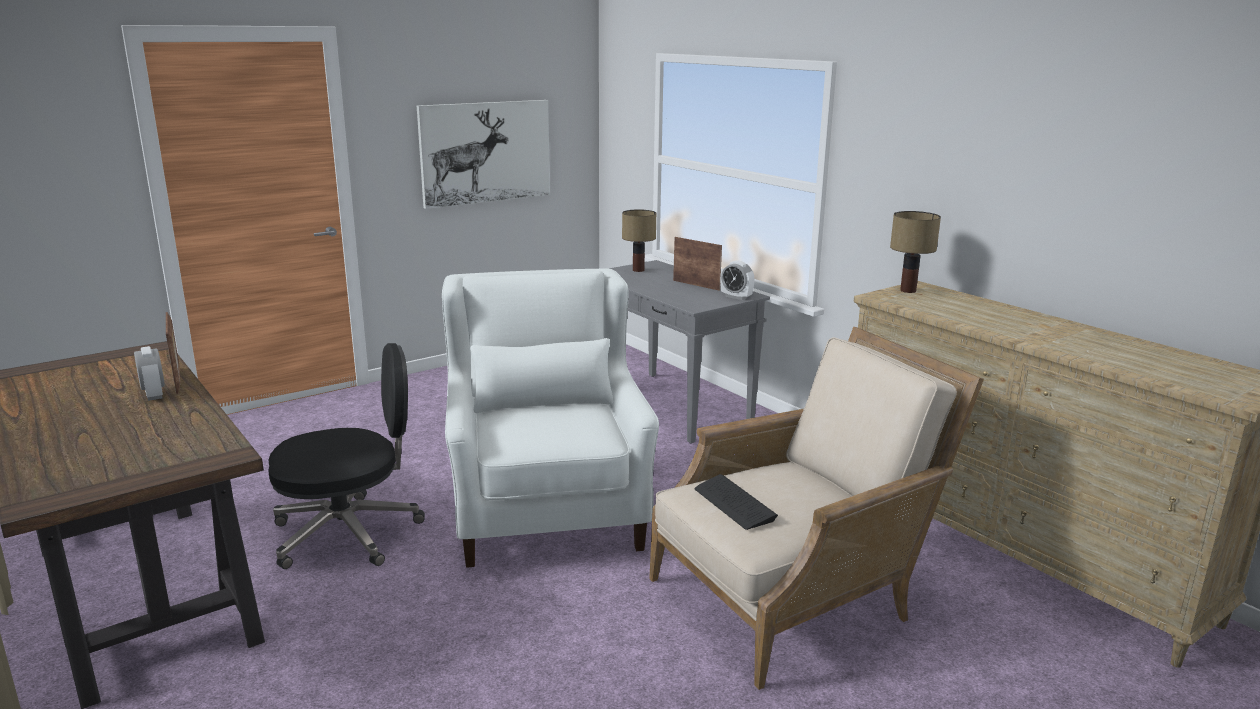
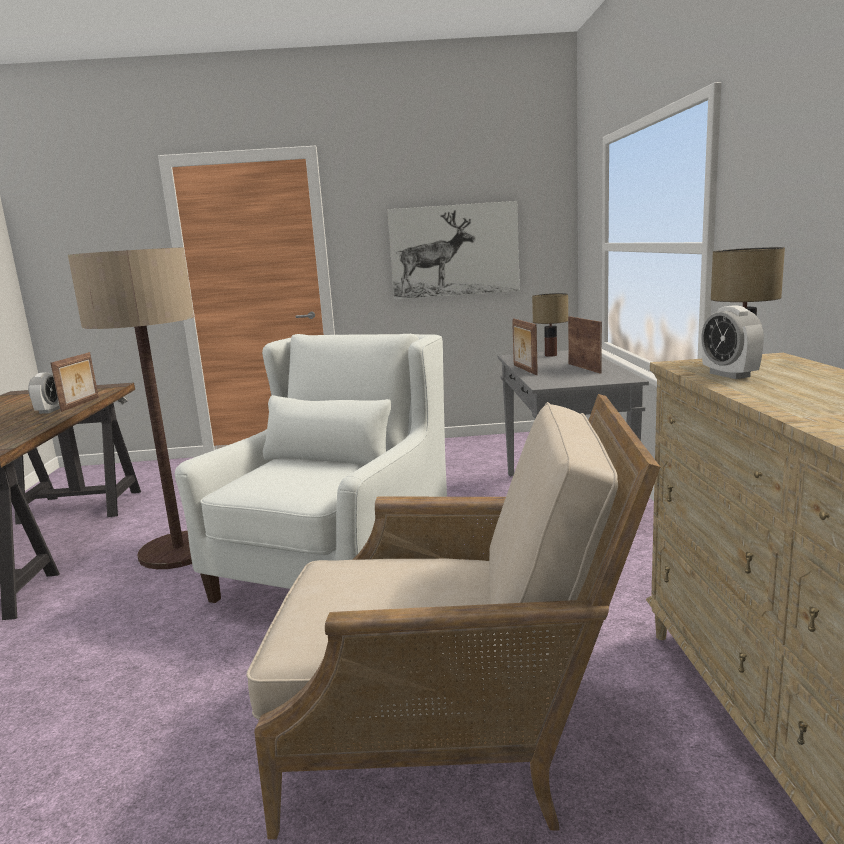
camera: 35 degrees right, 5 degrees down
black office chair [268,343,425,569] -> floor lamp [68,247,194,569]
keyboard [694,474,778,530] -> none
alarm clock [720,260,755,300] -> alarm clock moved to [701,306,764,379]
none -> picture frame [512,319,538,375]

